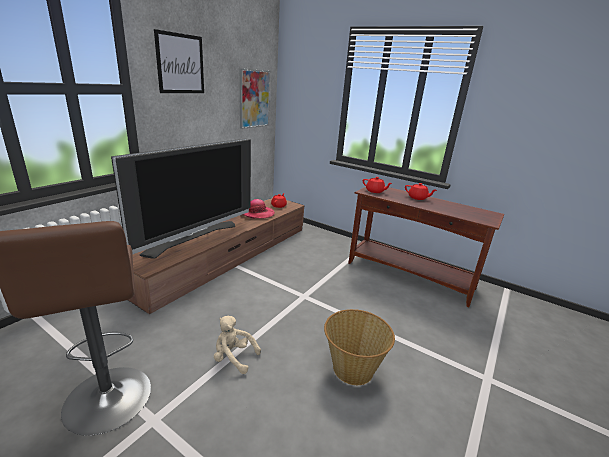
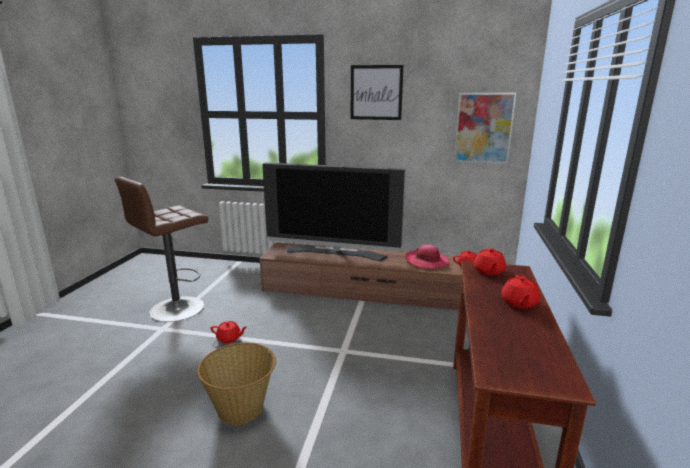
camera: 70 degrees right, 5 degrees down
beige plush toy [214,316,261,374] -> red teapot [210,321,247,343]

